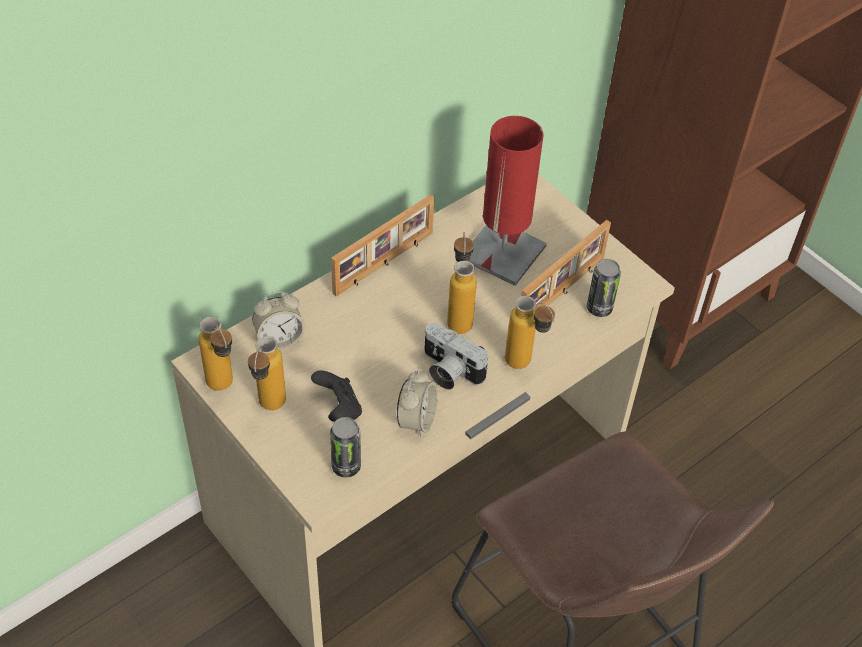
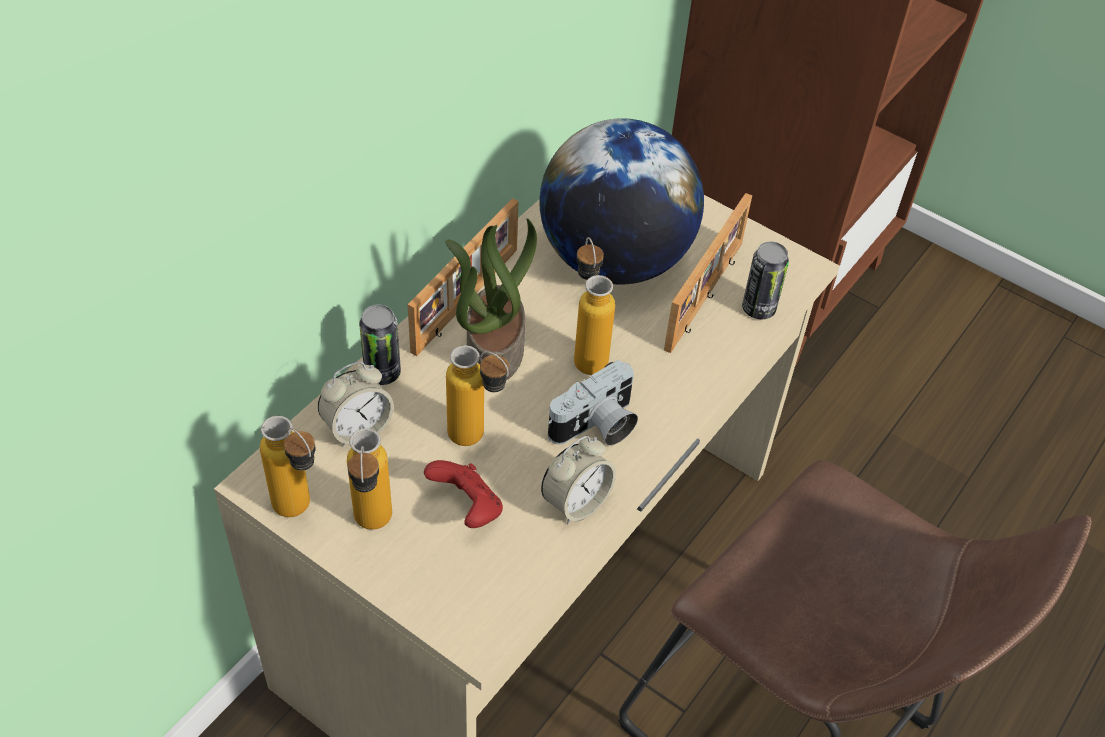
camera: 15 degrees left, 0 degrees up
black game controller [311,370,362,422] -> red game controller [424,460,503,528]
can [330,417,361,478] -> can moved to [359,304,401,385]
alarm clock [397,370,437,437] -> alarm clock turned 45 degrees clockwise [541,436,616,524]
camera [424,323,488,390] -> camera turned 60 degrees counterclockwise [548,360,638,446]
red table lamp [469,116,547,286] -> globe [540,118,704,284]
bottle [505,296,555,369] -> bottle moved to [446,345,509,446]
none -> potted plant [446,218,537,380]

